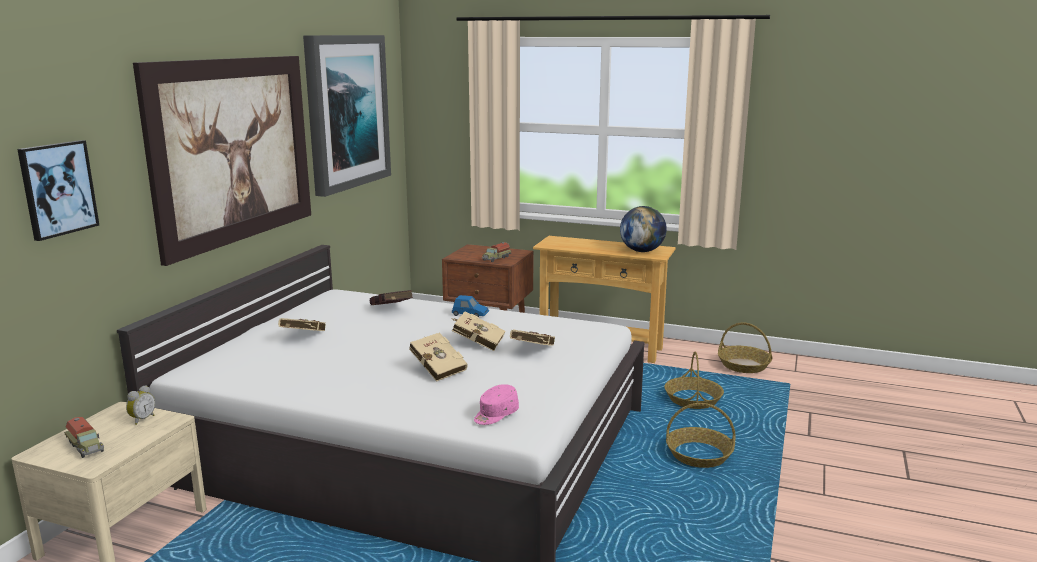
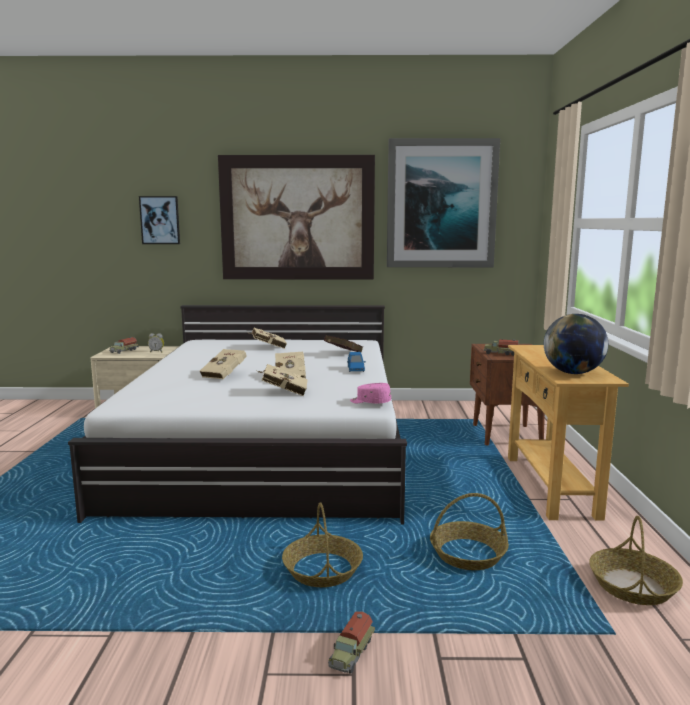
camera: 70 degrees right, 5 degrees down
pink cap [474,384,519,425] -> pink cap moved to [350,383,391,404]
none -> toy truck [328,611,375,674]

